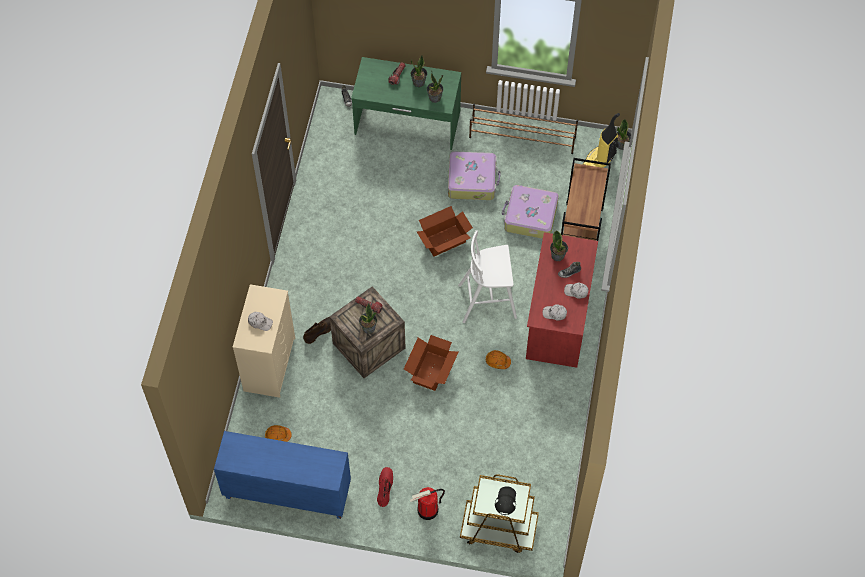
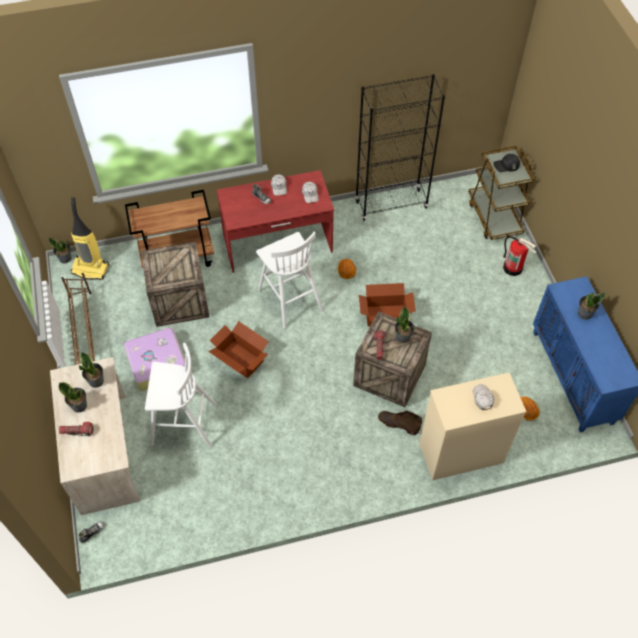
camera: 115 degrees left, 5 degrees down
green desk [351,57,461,150] -> beige desk [50,357,141,515]
red boot [377,467,393,507] -> none
suitcase [502,185,559,239] -> crate [141,242,210,327]
potted plant [550,230,568,261] -> potted plant moved to [578,292,606,320]
none -> white stool [145,343,217,447]
none -> black bookcase [355,74,445,221]

